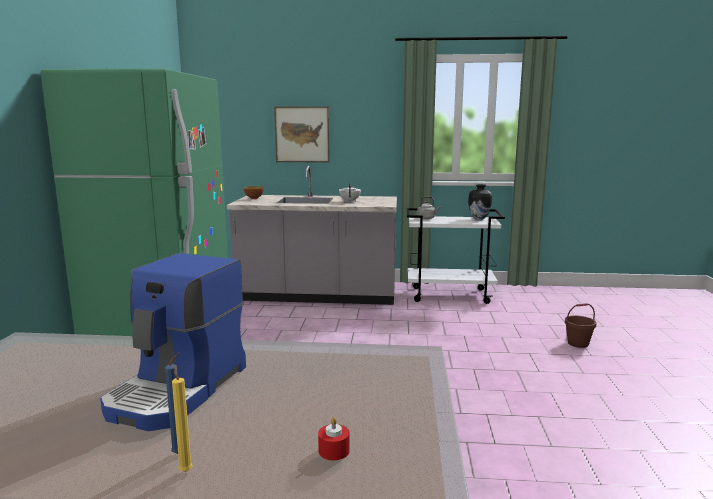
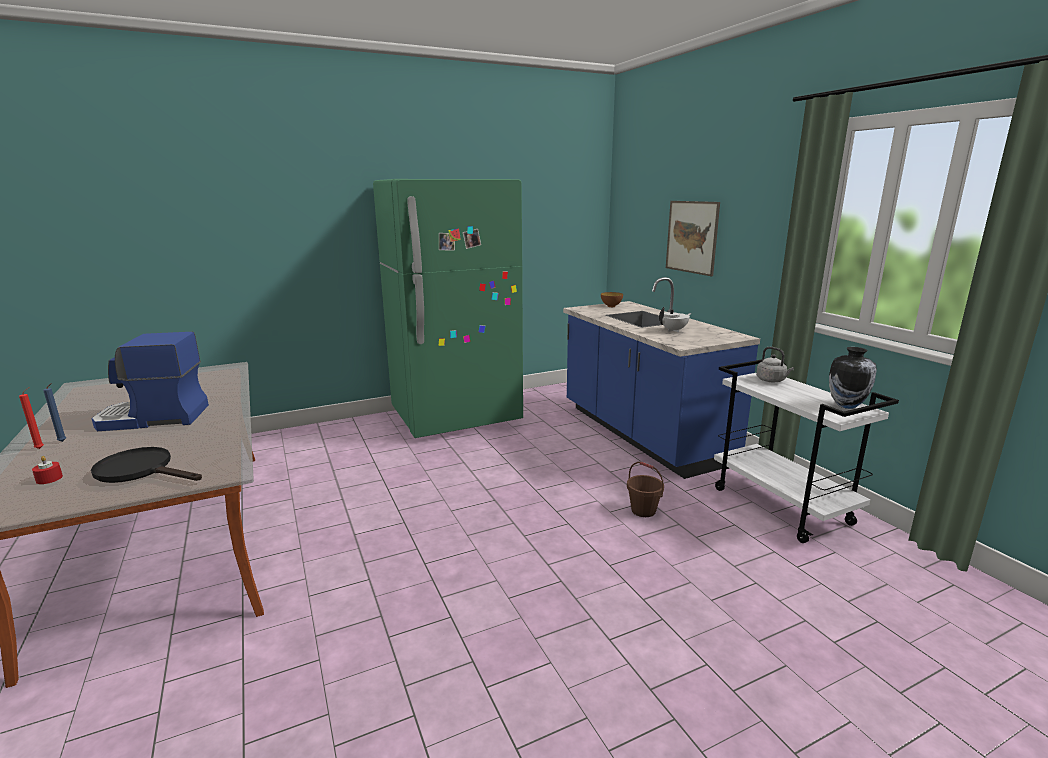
camera: 60 degrees right, 5 degrees up
yellow candle [172,365,193,472] -> red candle [19,387,44,449]
grey counter [227,166,397,305] -> blue counter [563,277,760,479]
brown bucket [565,303,596,348] -> brown bucket moved to [627,461,664,517]
none -> black frying pan [91,447,202,483]

